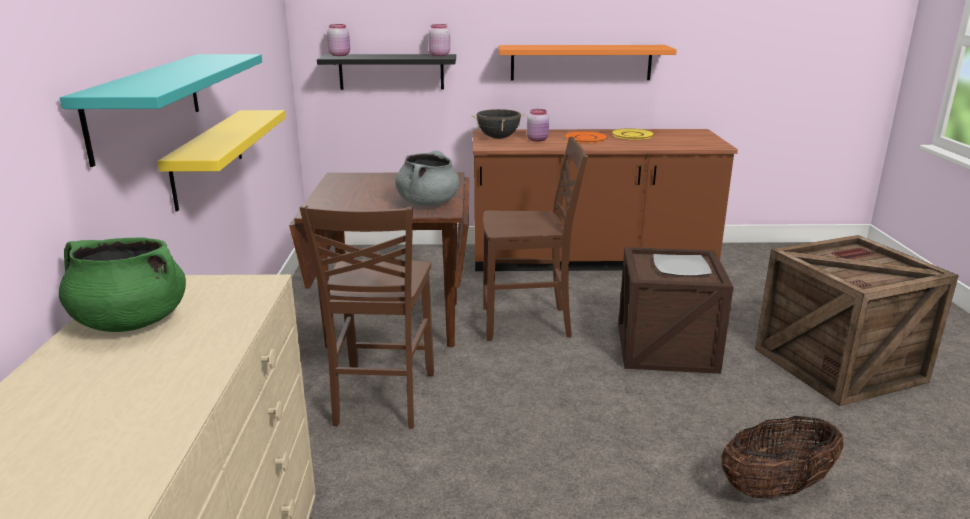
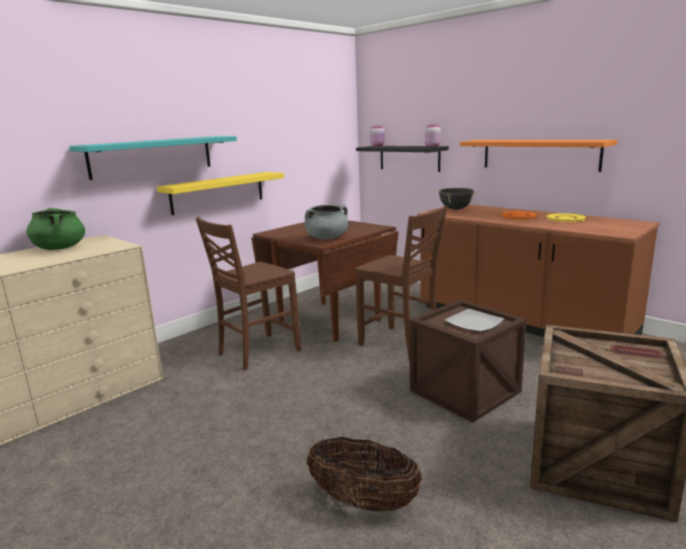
camera: 45 degrees right, 5 degrees down
pink jar [527,109,549,142] -> none

